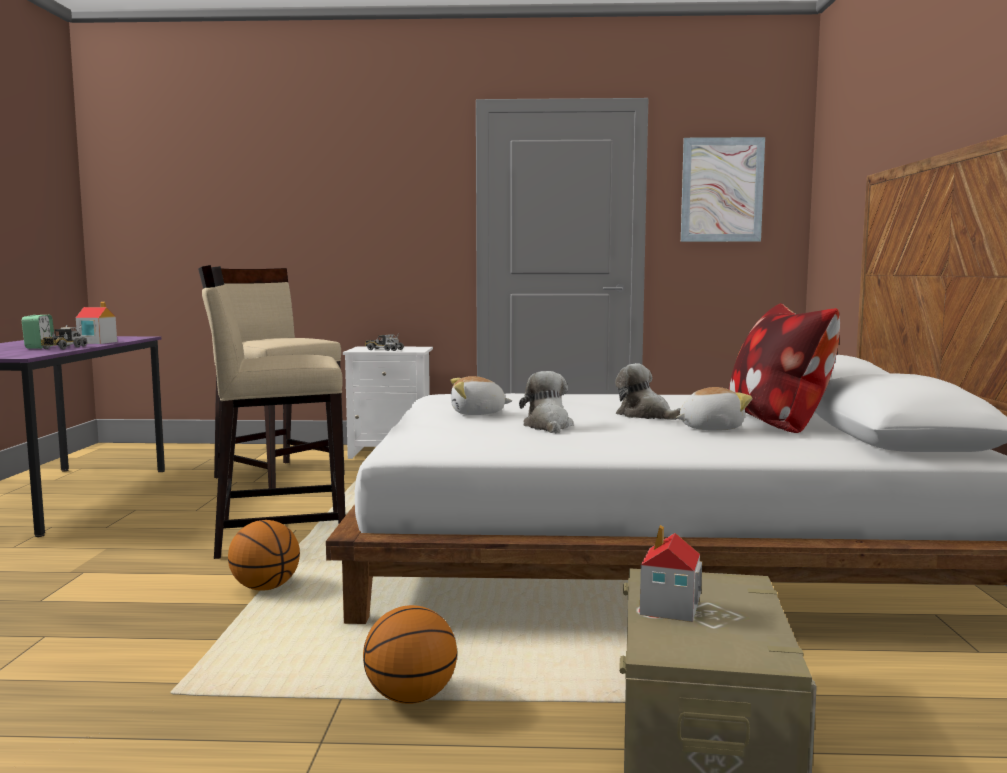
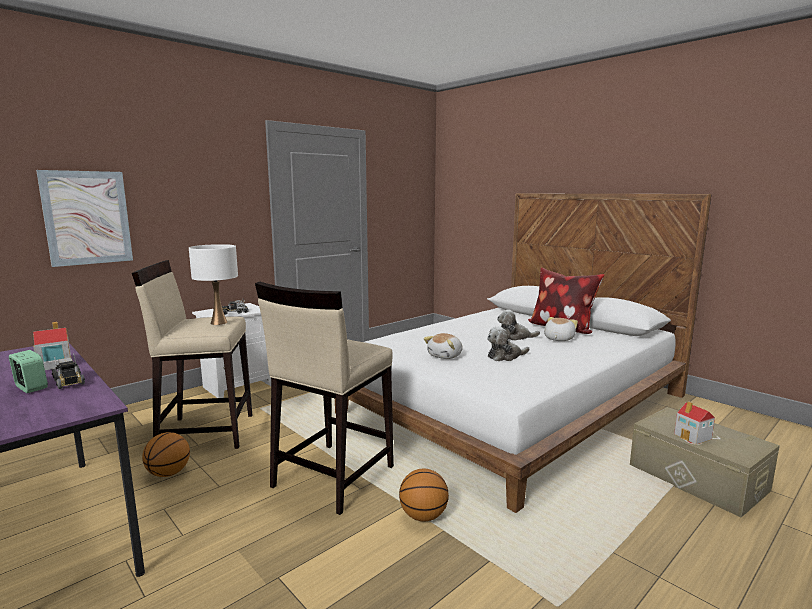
camera: 45 degrees left, 5 degrees up
basketball [363,605,457,704] -> basketball moved to [142,432,190,477]
plush toy [519,371,573,433] -> plush toy turned 60 degrees counterclockwise [487,327,529,361]
picture [681,137,765,242] -> picture moved to [36,170,133,267]
none -> white table lamp [189,244,238,325]

